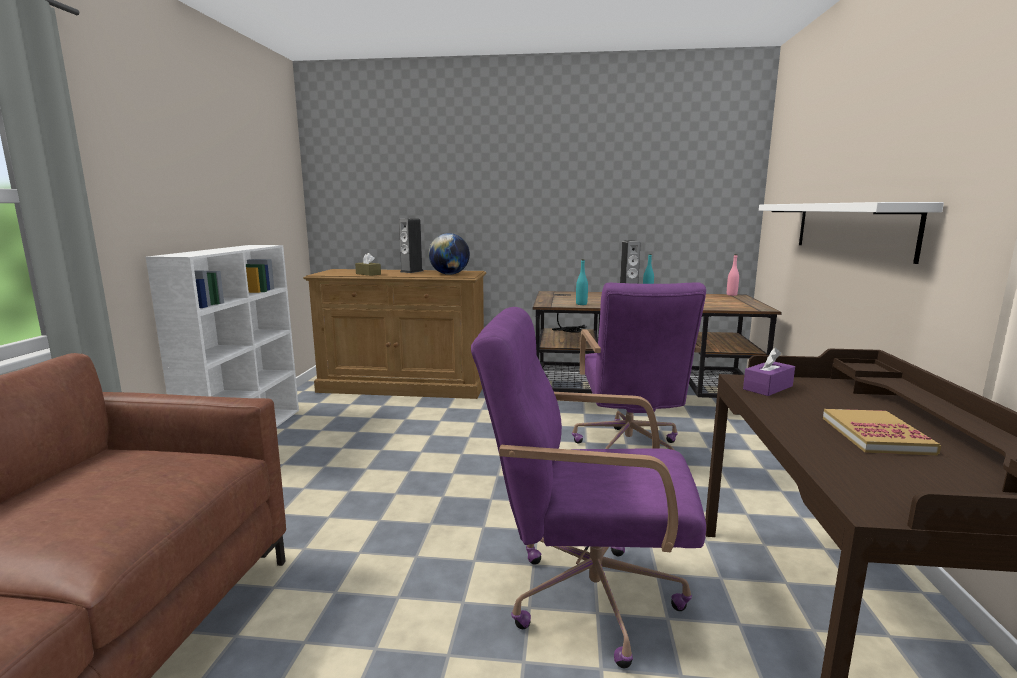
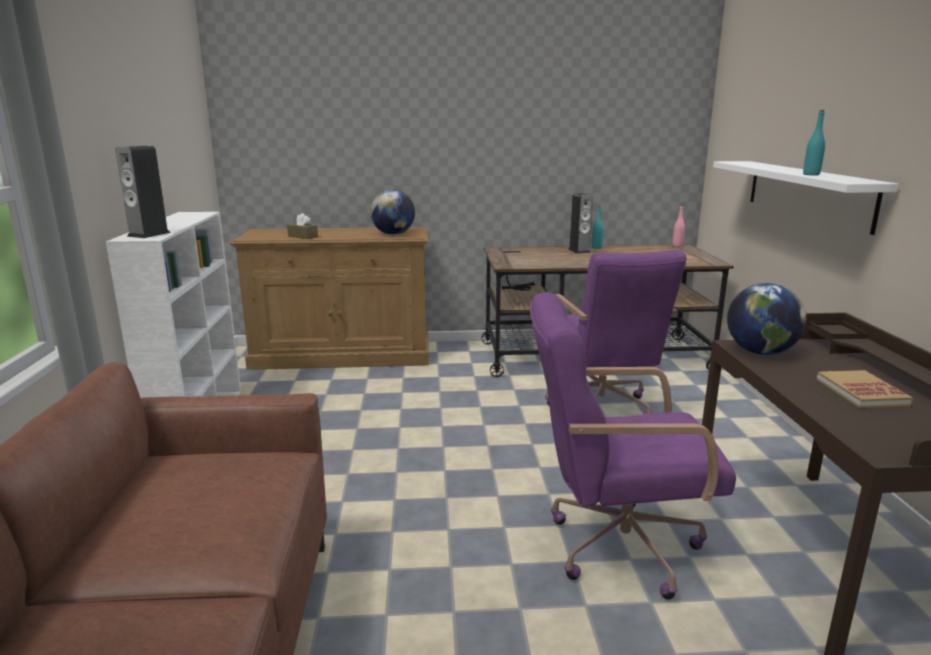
camera: 10 degrees left, 5 degrees up
speaker [399,219,423,273] -> speaker moved to [115,146,171,238]
turquoise bottle [576,259,588,305] -> turquoise bottle moved to [803,110,825,175]
purple tissue box [743,348,795,396] -> globe [727,283,806,355]

